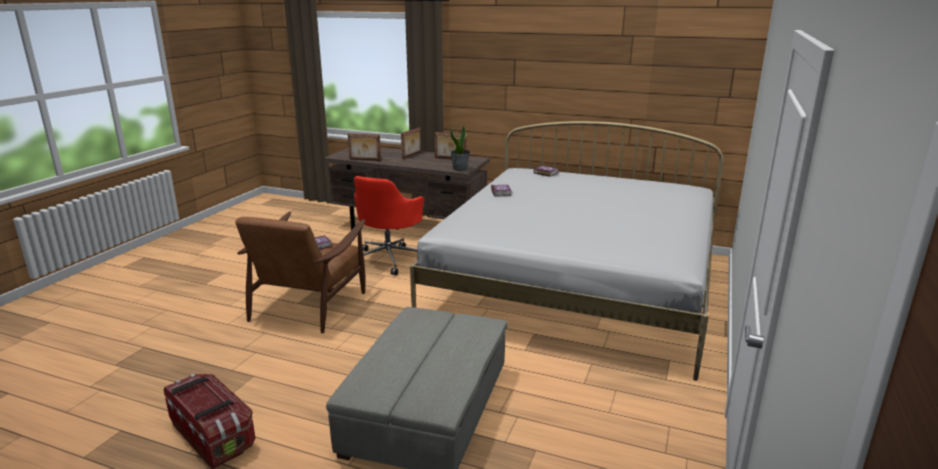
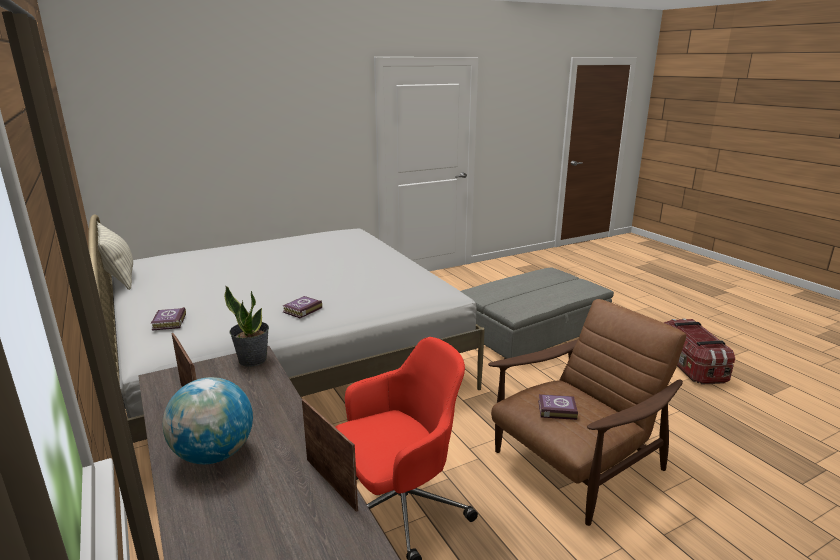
camera: 140 degrees left, 0 degrees up
picture frame [401,127,421,159] -> globe [163,377,253,464]
none -> pillow [97,221,133,290]

